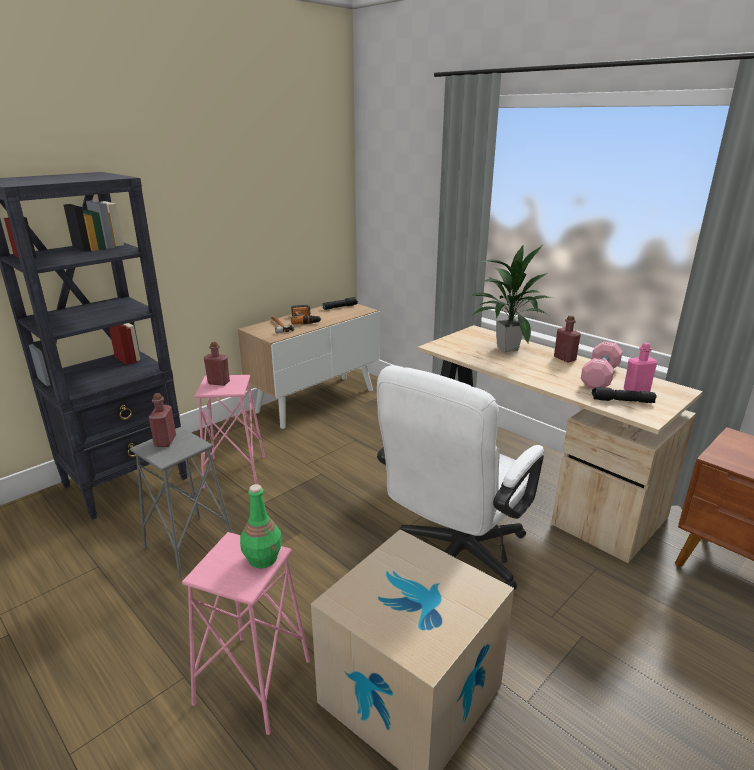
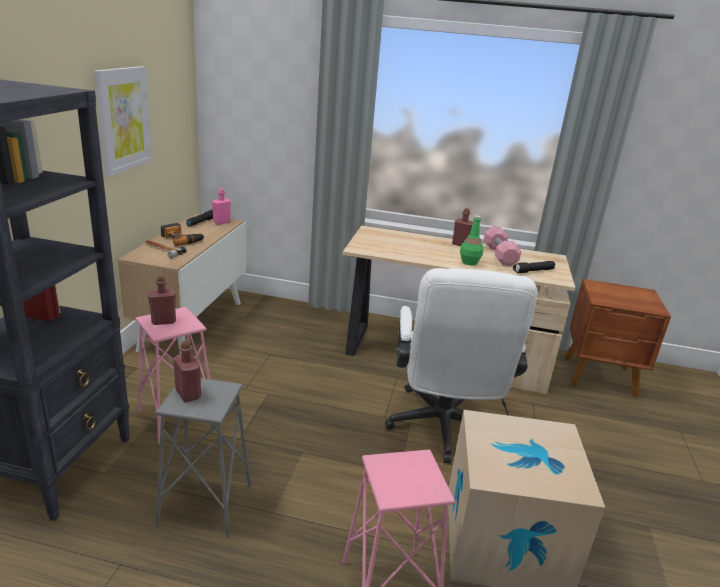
camera: 35 degrees left, 0 degrees up
green bottle [240,484,282,568] -> green bottle moved to [460,215,483,265]
potted plant [469,244,553,352] -> none
pink bottle [624,343,657,392] -> pink bottle moved to [212,188,231,225]
none -> picture [94,66,152,177]

